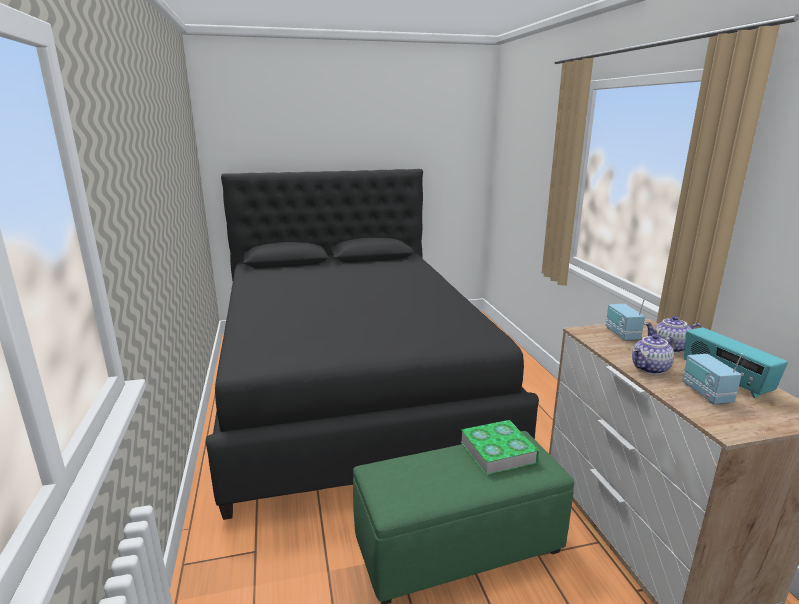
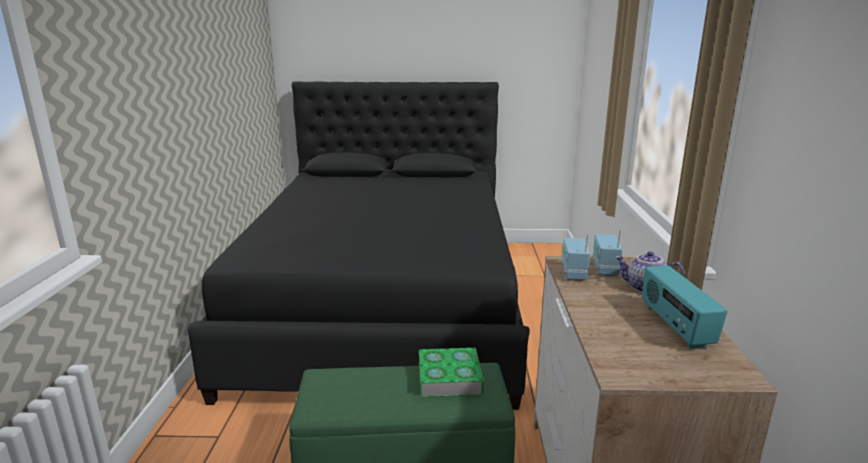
camera: 15 degrees right, 0 degrees up
teapot [632,334,675,374] -> none
radio [682,353,743,405] -> radio moved to [561,234,590,281]

